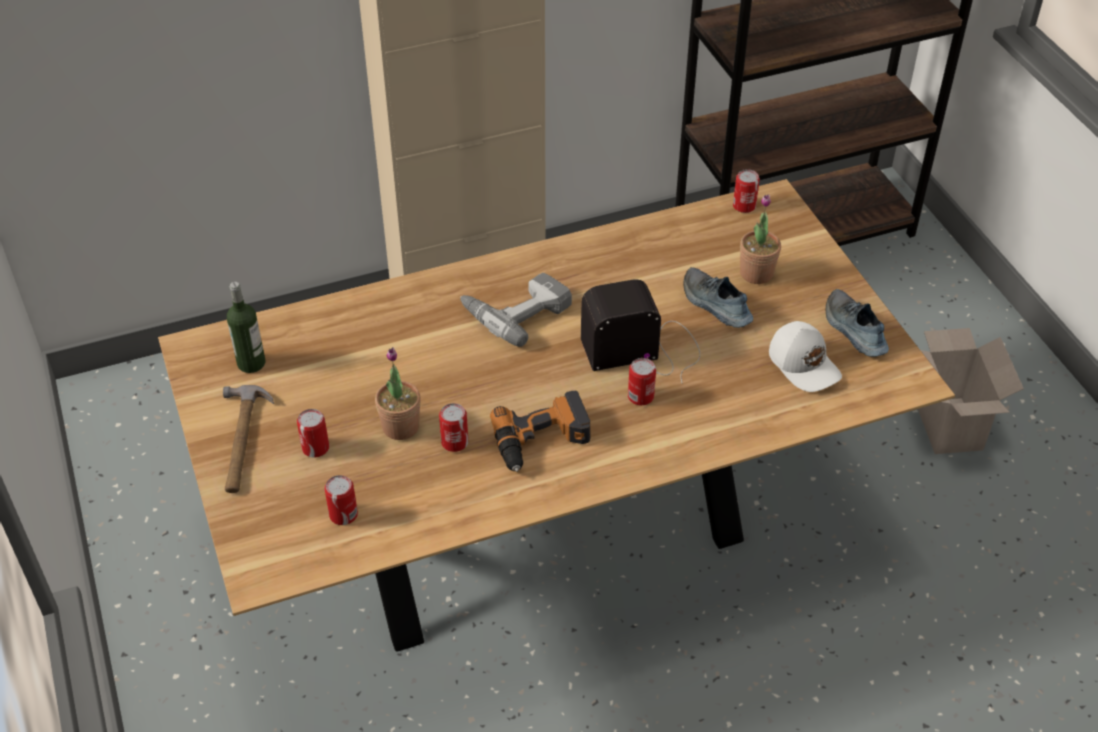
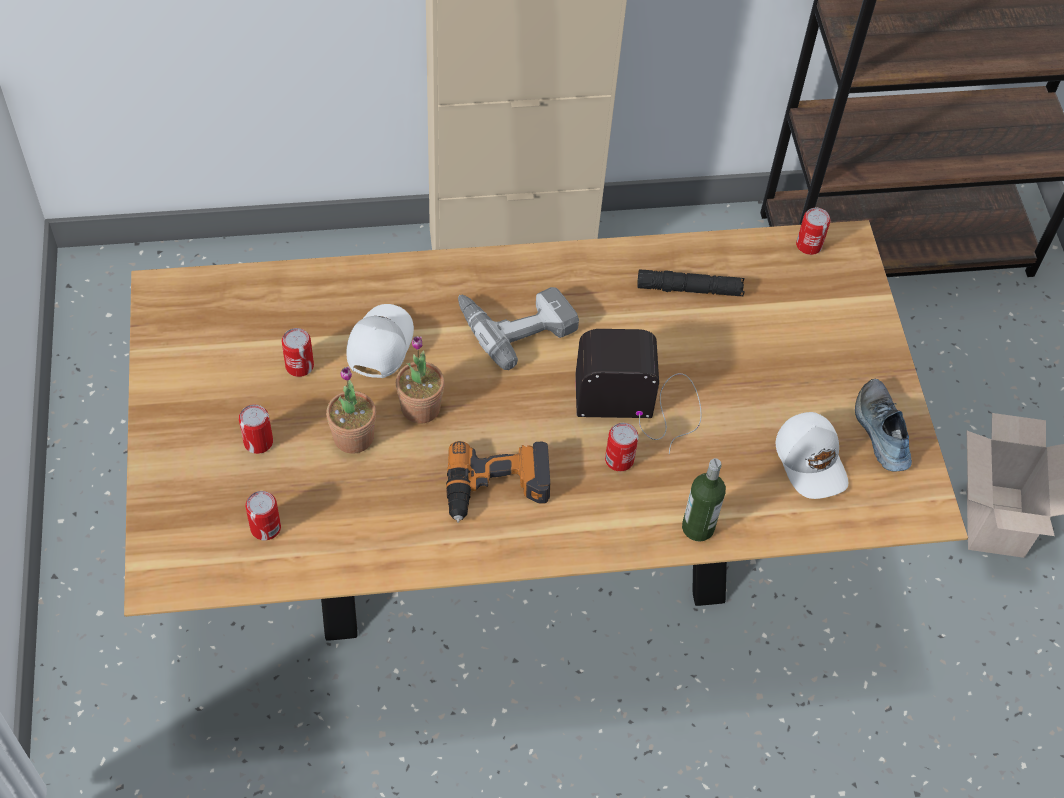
camera: 10 degrees right, 10 degrees up
hammer [223,385,274,493] -> none
bottle [227,282,265,373] -> bottle moved to [682,458,726,541]
can [439,403,468,452] -> can moved to [282,328,314,377]
shoe [683,267,753,328] -> none
potted plant [740,194,781,284] -> potted plant moved to [396,336,445,424]
none -> white cap [346,304,414,378]
none -> black flashlight [637,269,745,296]

